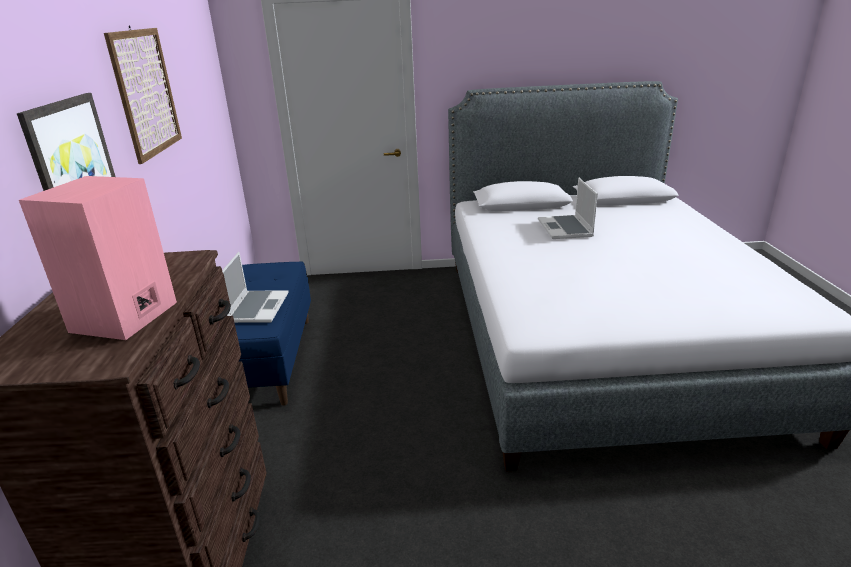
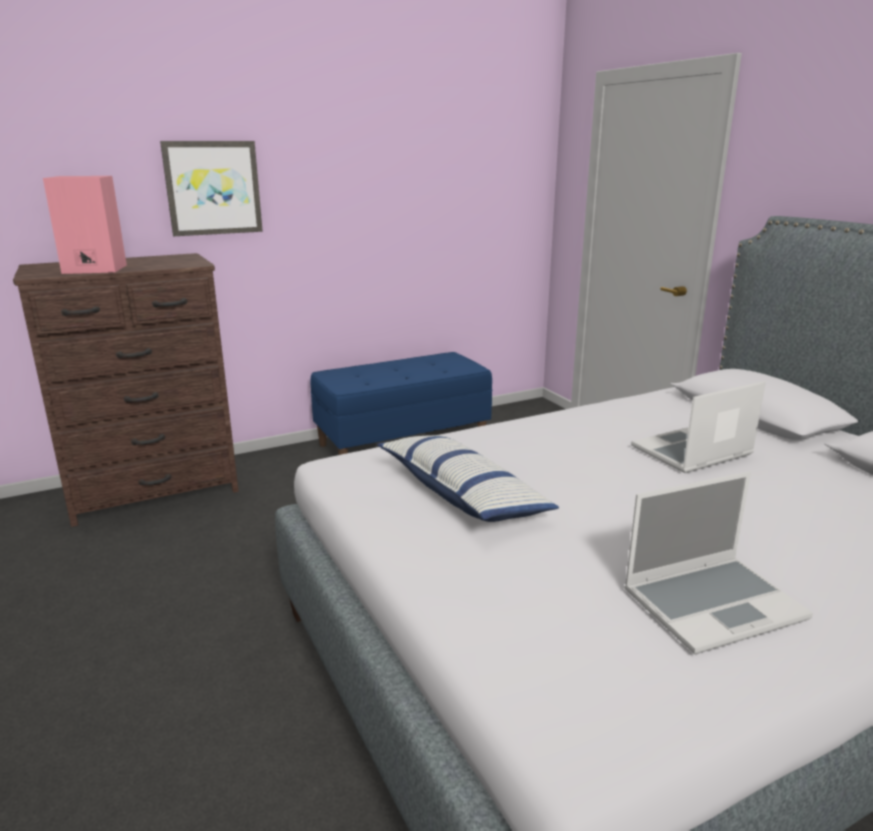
camera: 65 degrees right, 5 degrees down
picture [104,25,182,164] -> none
laptop [222,252,289,323] -> laptop moved to [624,472,813,654]
none -> pillow [377,435,559,522]

